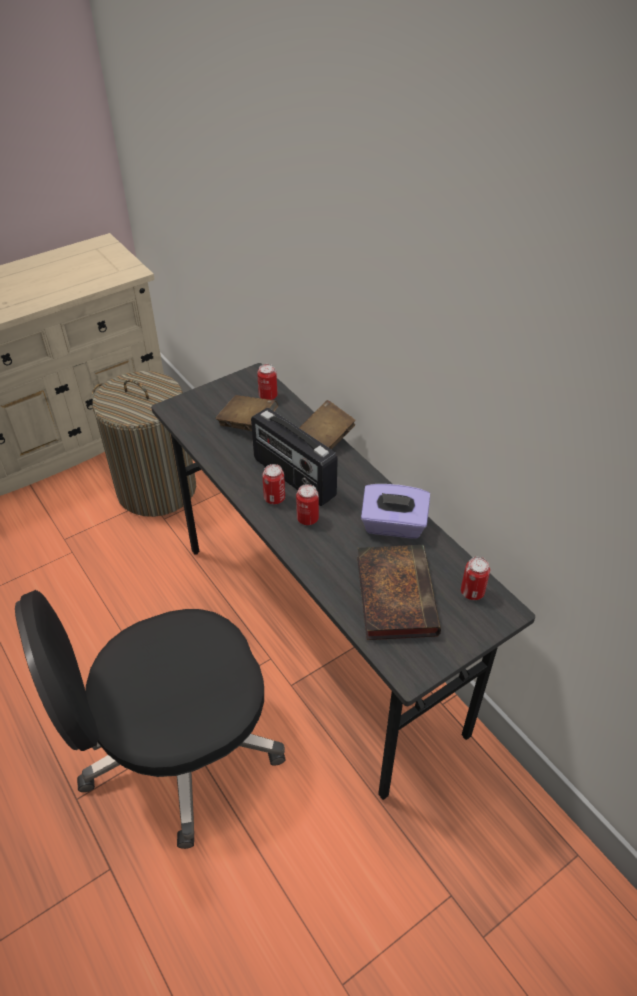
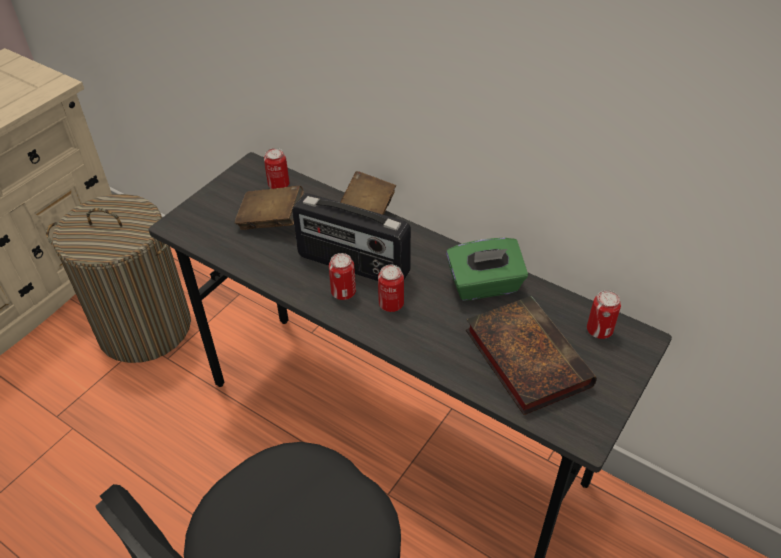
camera: 20 degrees left, 0 degrees up
purple tissue box [361,484,430,539] -> green tissue box [446,238,528,301]

